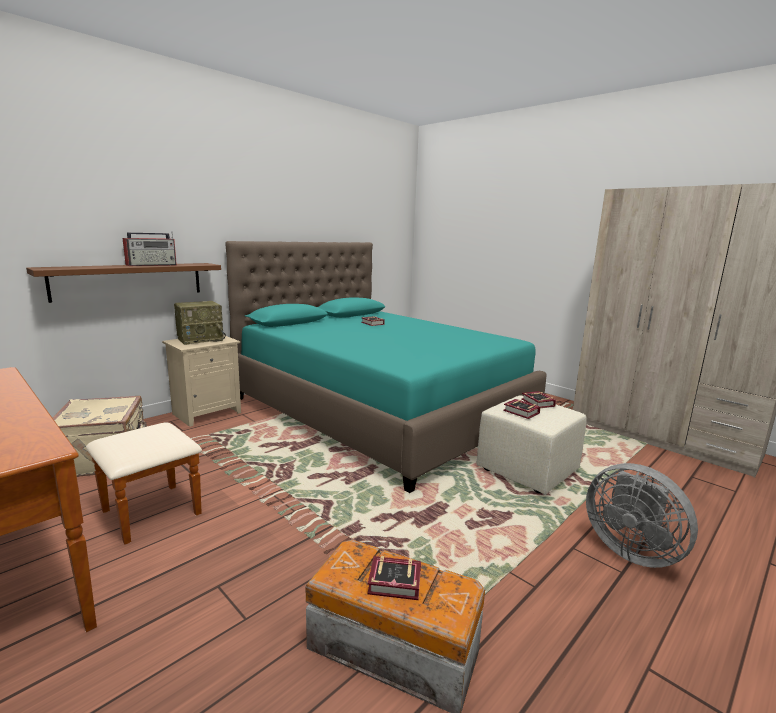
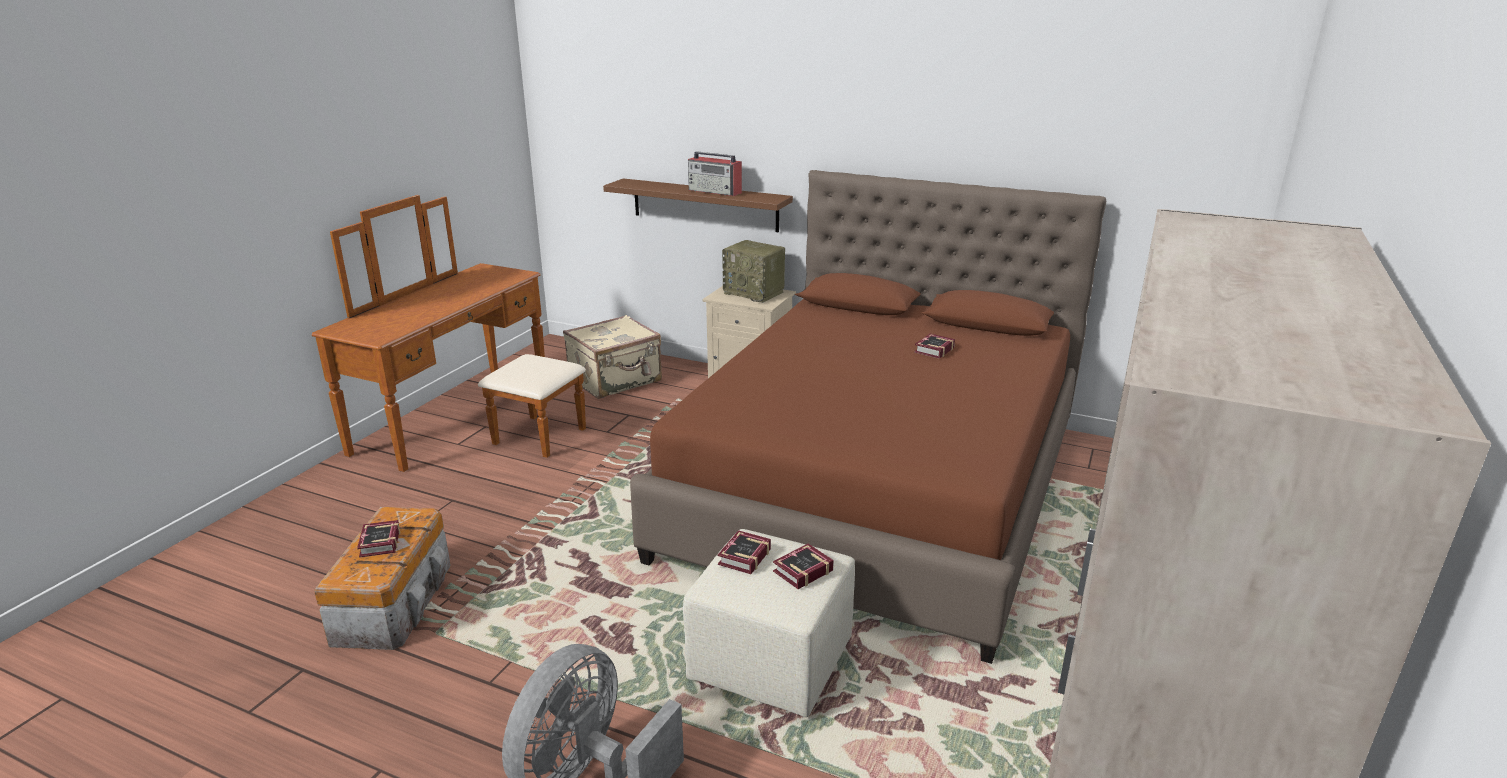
camera: 70 degrees right, 10 degrees up
turquoise bed [225,241,547,493] -> brown bed [630,170,1106,664]

